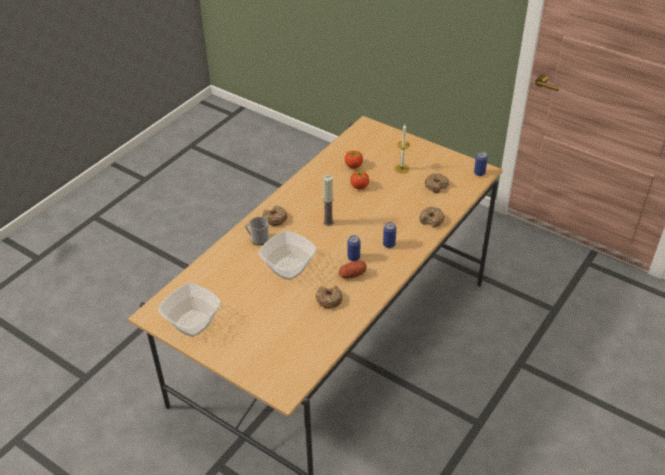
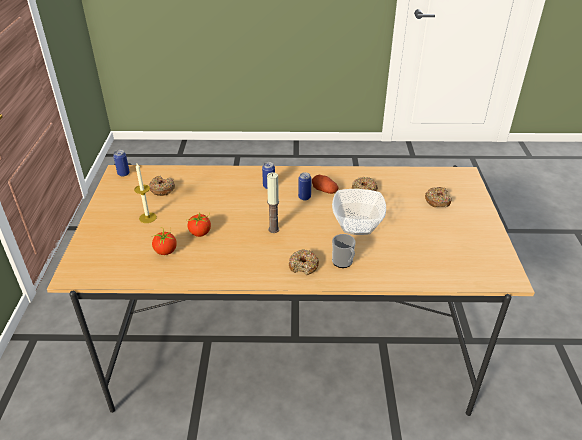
camera: 125 degrees left, 5 degrees down
bowl [158,283,221,337] -> none
donut [420,207,444,227] -> donut moved to [425,187,452,207]

